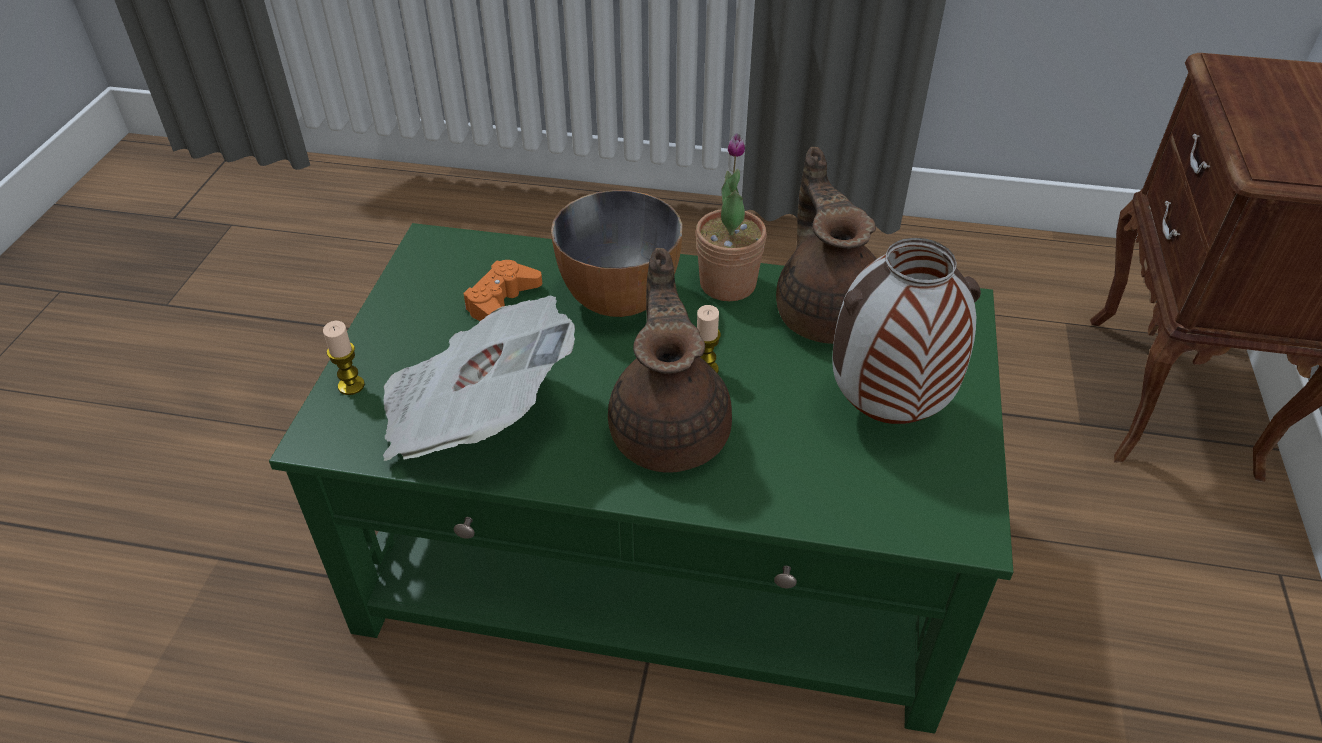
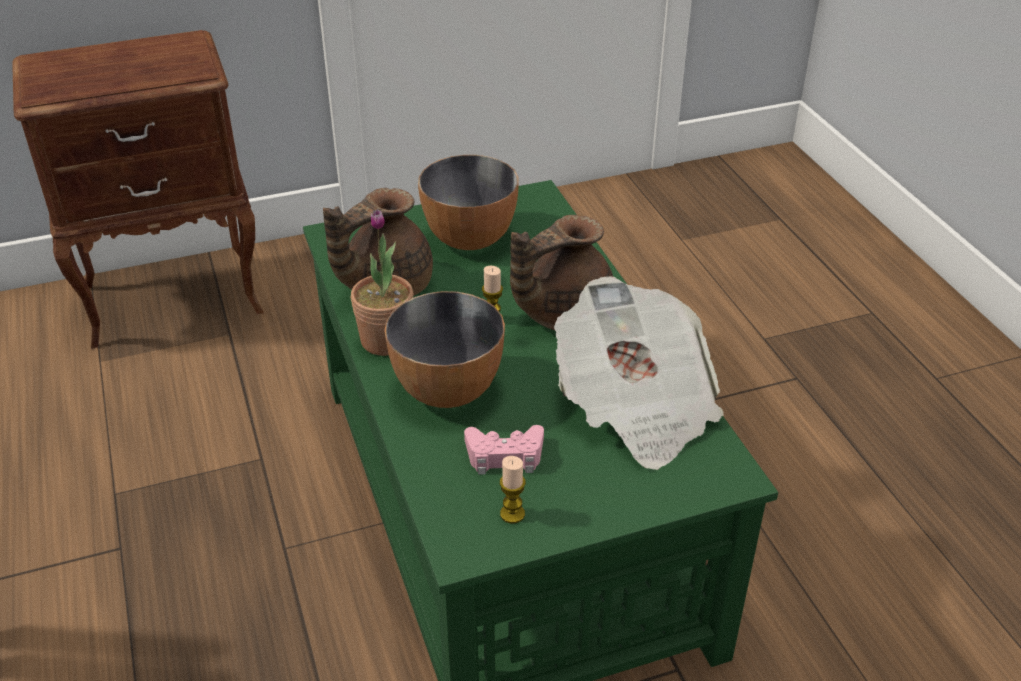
camera: 120 degrees left, 5 degrees down
candle [323,321,365,395] -> candle moved to [500,456,526,523]
orange game controller [463,260,542,321] -> pink game controller [464,425,544,475]
vase [832,238,981,424] -> bowl [418,155,519,250]

